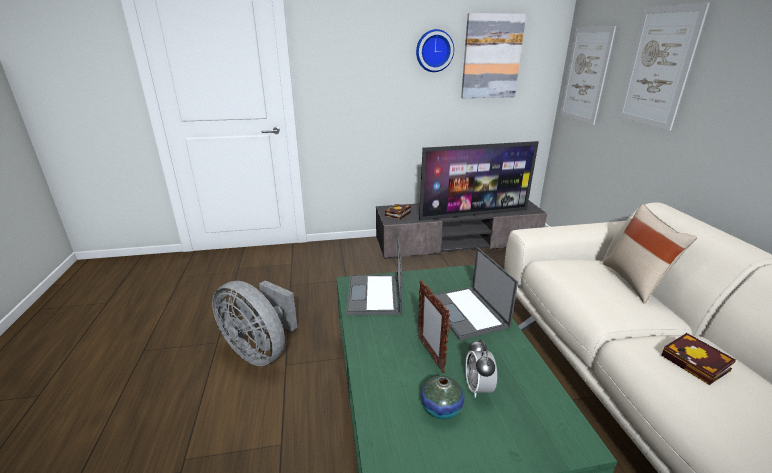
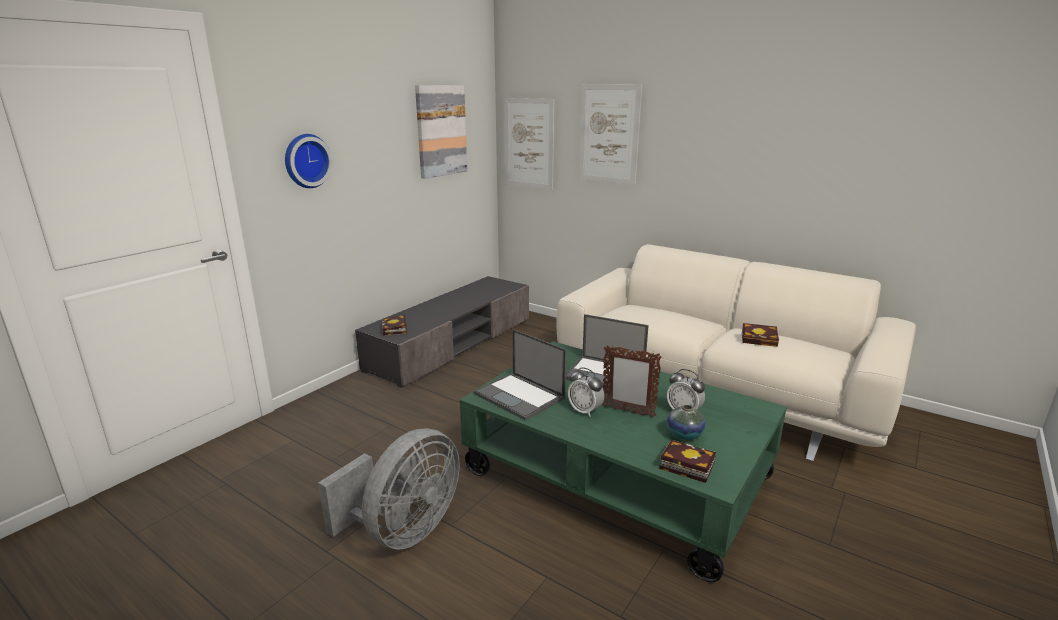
camera: 45 degrees left, 5 degrees down
grey fan [212,280,297,366] -> grey fan turned 45 degrees counterclockwise [318,428,459,550]
wall clock [416,29,454,72] -> wall clock moved to [285,134,333,188]
television [419,141,539,221] -> none
beige pillow [603,204,697,304] -> none
none -> alarm clock [568,367,604,417]
none -> book [659,440,716,483]

